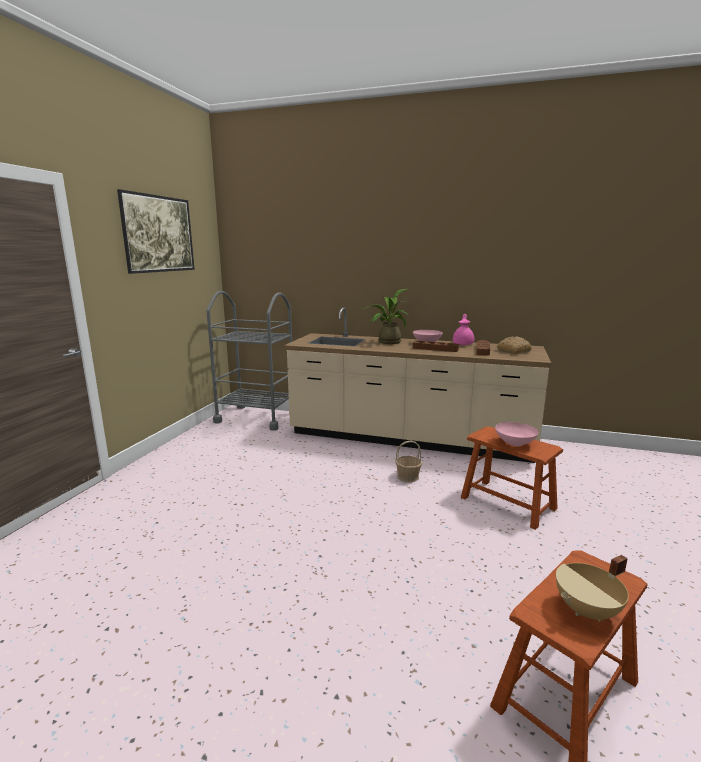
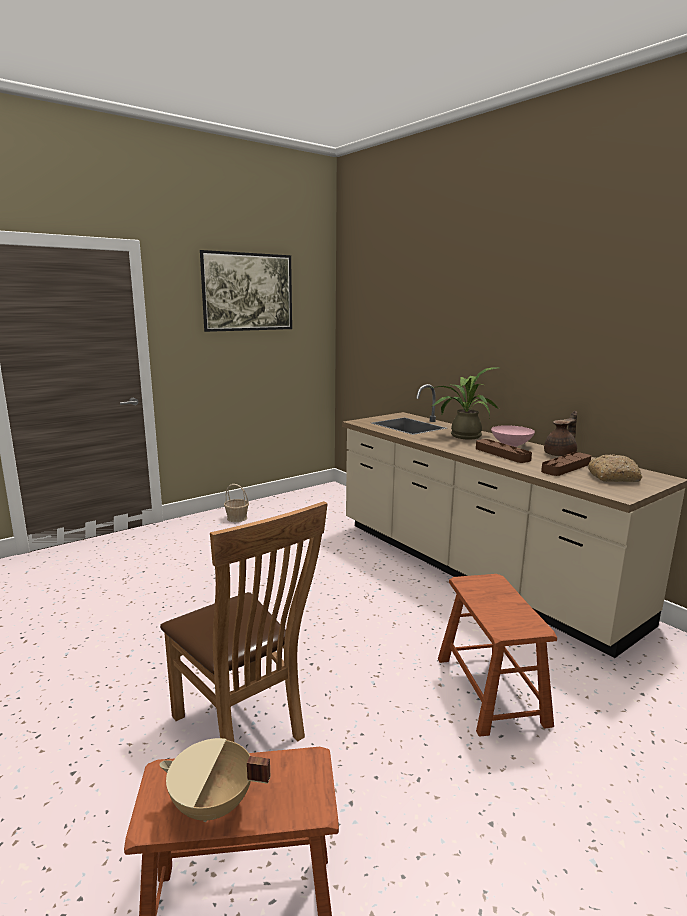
camera: 35 degrees right, 0 degrees up
grey cart [207,291,292,431] -> none
basket [395,441,422,482] -> basket moved to [224,484,249,522]
pink teapot [453,314,474,345] -> brown teapot [544,411,577,456]
pink bowl [495,422,539,446] -> none
none -> brown chair [160,501,328,742]

